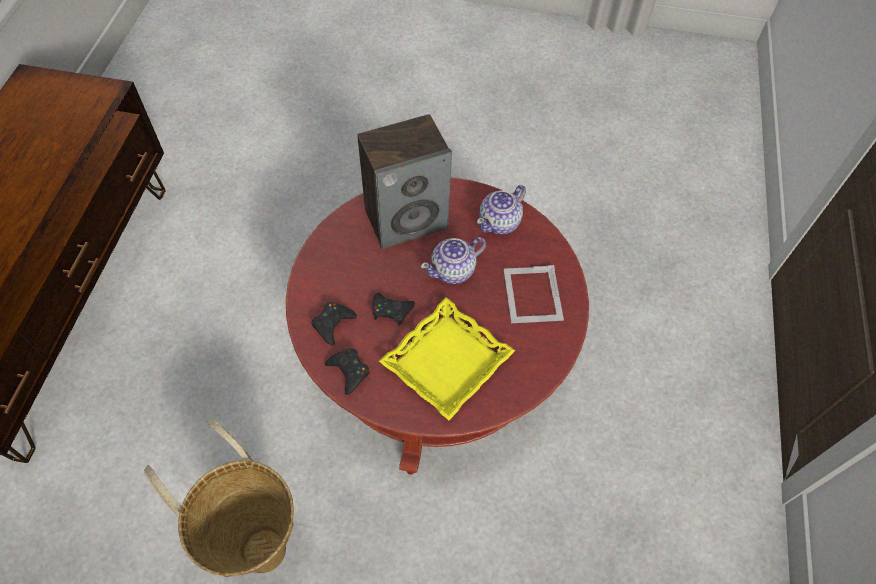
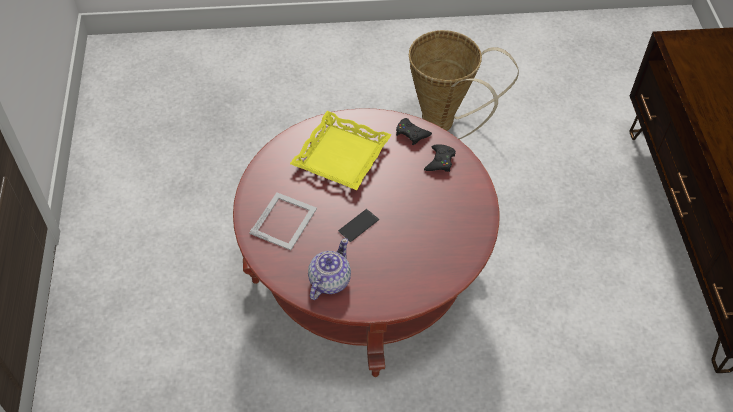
camera: 165 degrees right, 5 degrees down
speaker [358,114,452,249] -> none
black game controller [372,293,415,326] -> none
teapot [421,237,486,284] -> phone [338,209,379,242]
picture frame [504,265,564,323] -> picture frame turned 45 degrees clockwise [250,193,317,250]

